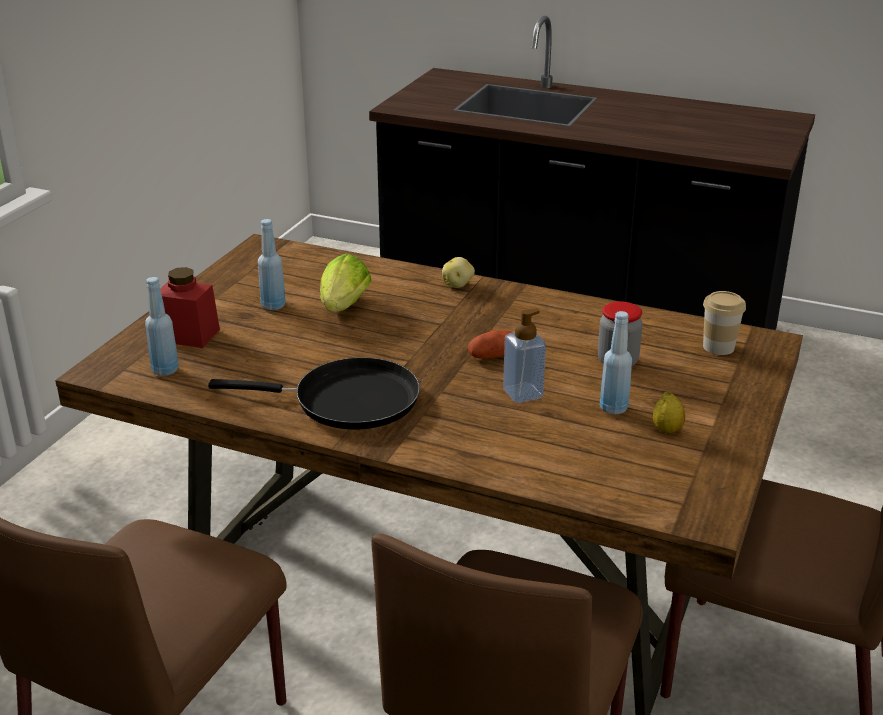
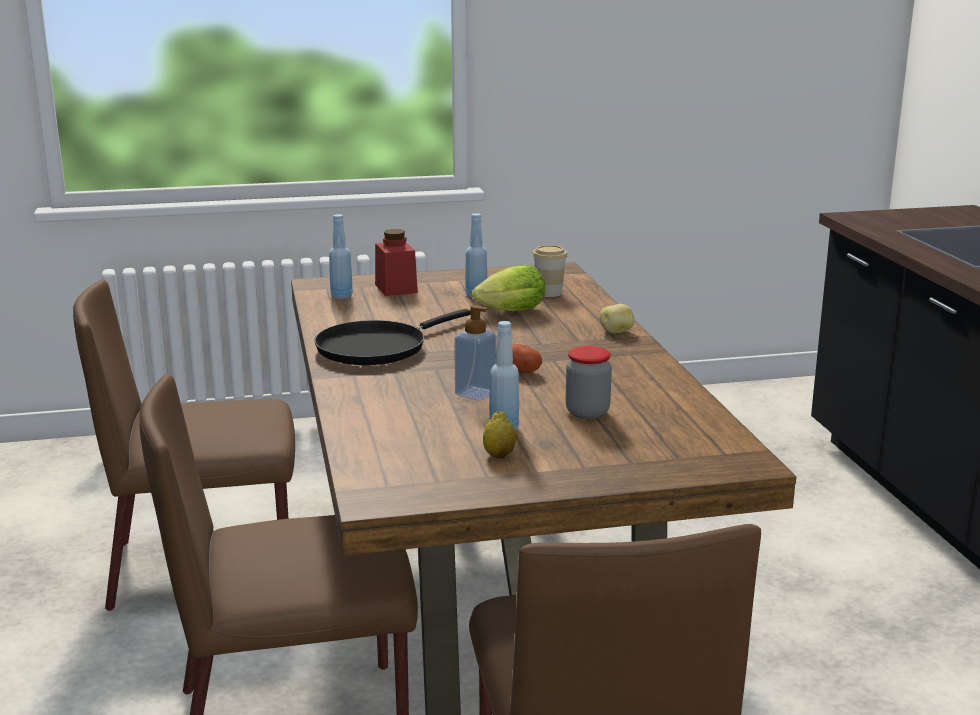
camera: 55 degrees right, 10 degrees down
black frying pan [208,357,420,429] -> black frying pan turned 75 degrees clockwise [314,309,471,365]
cup [703,291,746,355] -> cup moved to [532,245,567,297]

